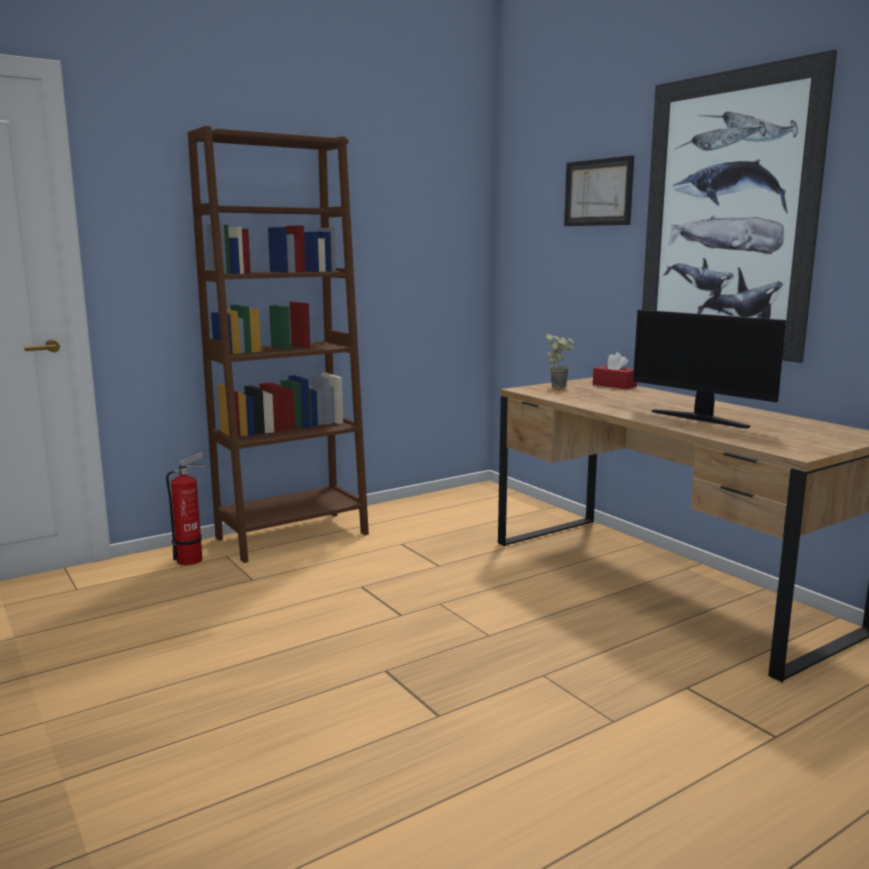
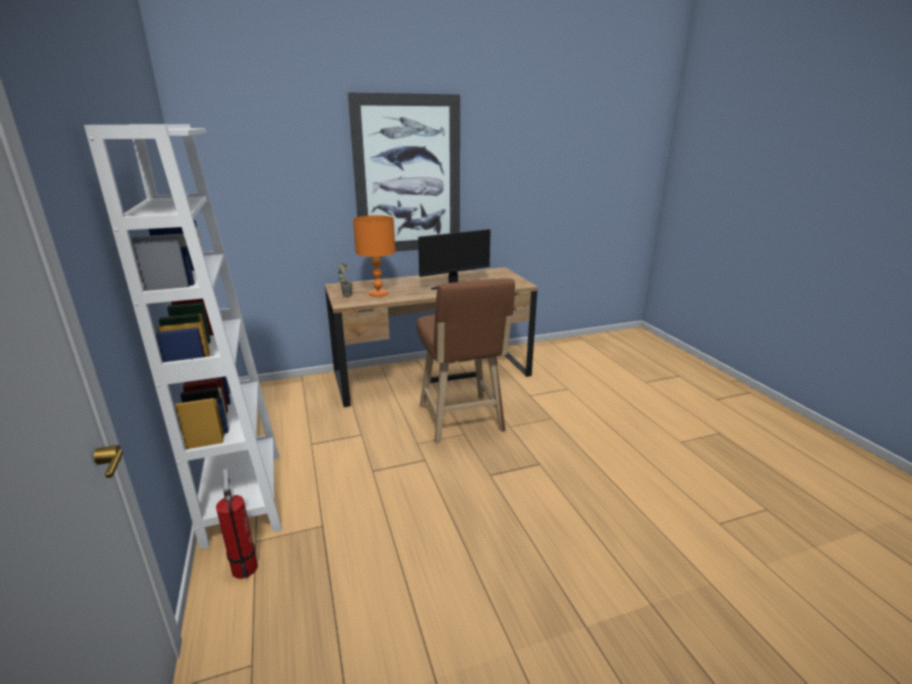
camera: 75 degrees left, 10 degrees up
brown bookcase [188,126,369,563] -> white bookcase [84,124,282,549]
picture [564,155,634,226] -> none
red tissue box [593,352,637,389] -> none
none -> orange table lamp [353,215,396,297]
none -> brown stool [417,278,515,443]

